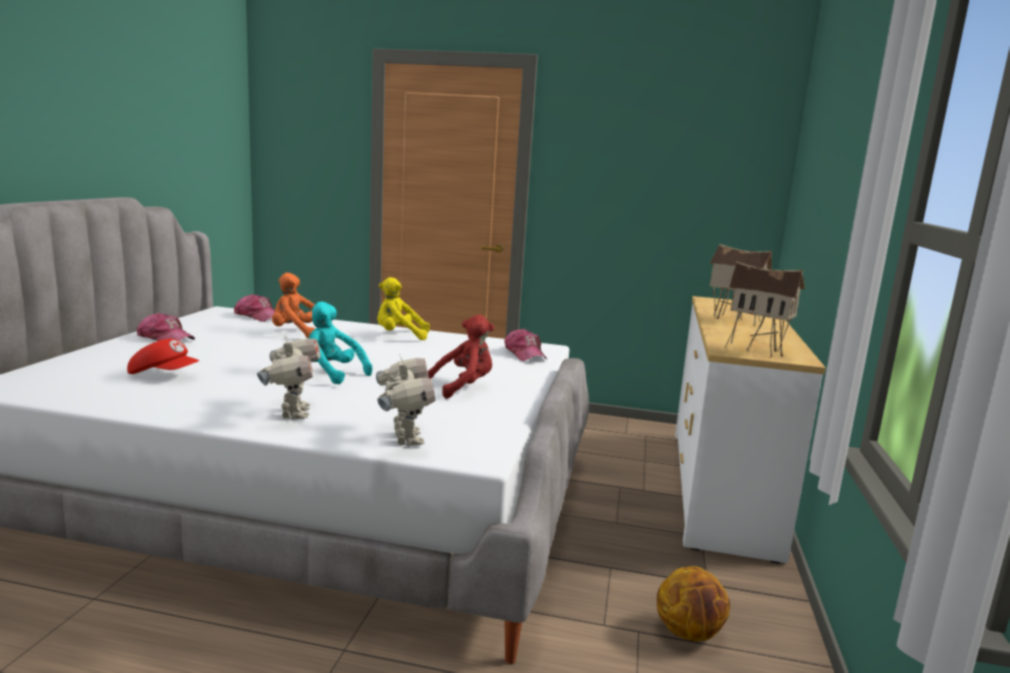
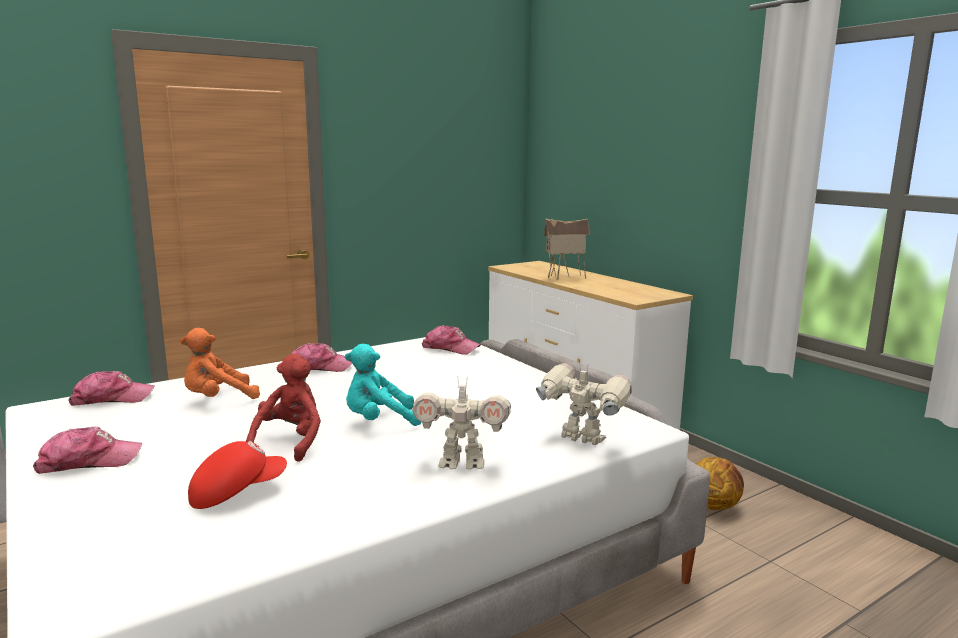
camera: 45 degrees left, 0 degrees up
toy robot [257,334,320,420] -> toy robot turned 150 degrees clockwise [413,376,511,470]
yellow plush toy [377,277,430,340] -> cap [290,343,352,372]
red plush toy [428,315,495,399] -> red plush toy moved to [246,353,321,462]
toy house [724,261,805,357] -> none

